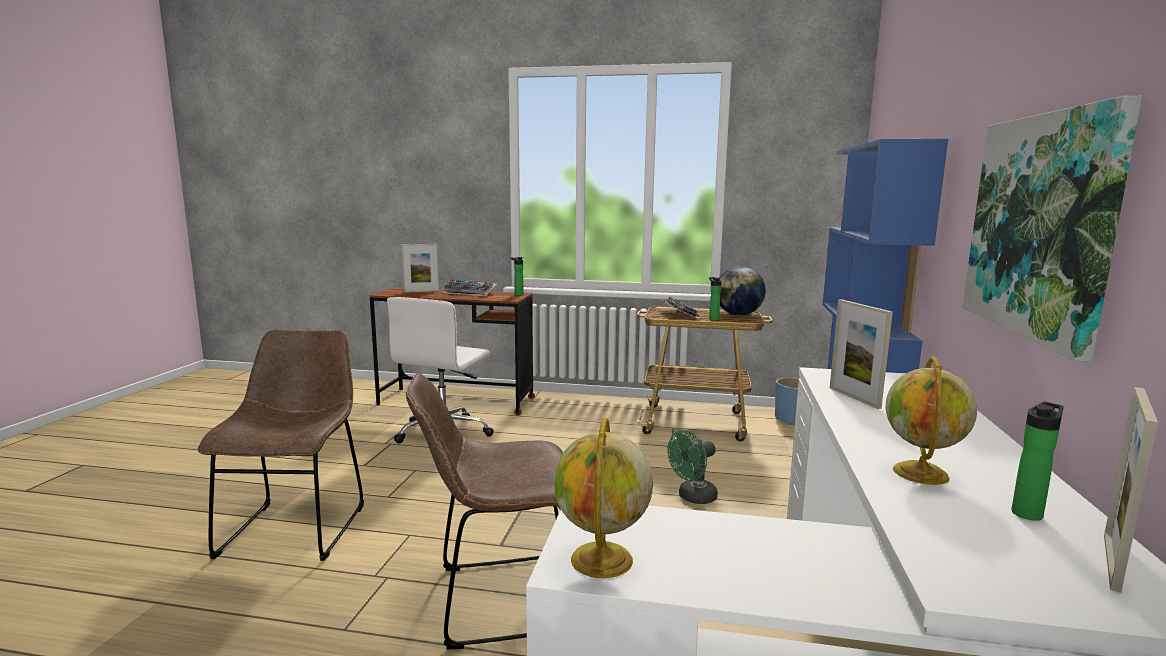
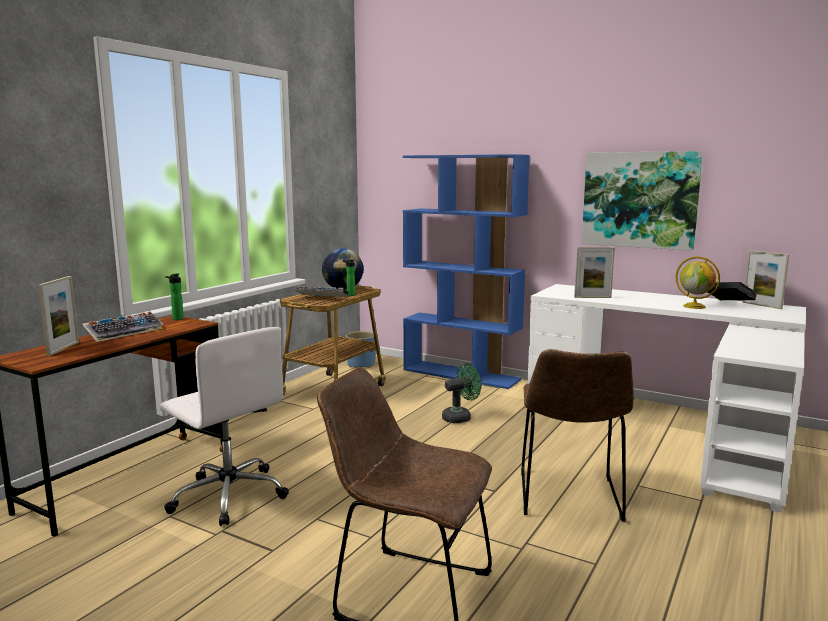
camera: 70 degrees left, 0 degrees up
globe [554,417,653,578] -> none
green fan [667,430,718,504] -> green fan turned 105 degrees counterclockwise [442,364,481,423]
bottle [1011,401,1064,521] -> book [708,282,758,301]

